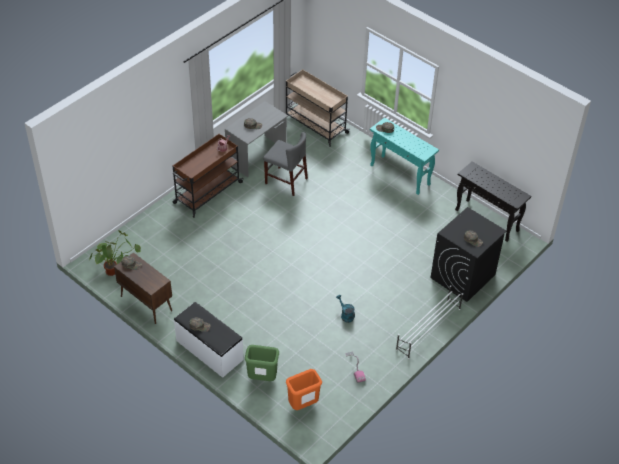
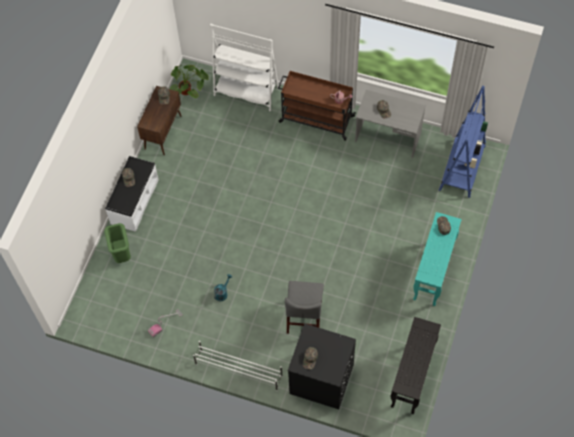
camera: 70 degrees right, 15 degrees up
grey chair [263,132,308,196] -> grey chair moved to [285,281,324,334]
beige cart [285,69,350,147] -> blue bookcase [439,86,488,198]
orange trash can [286,369,322,410] -> none
none -> white bookcase [210,23,279,111]

